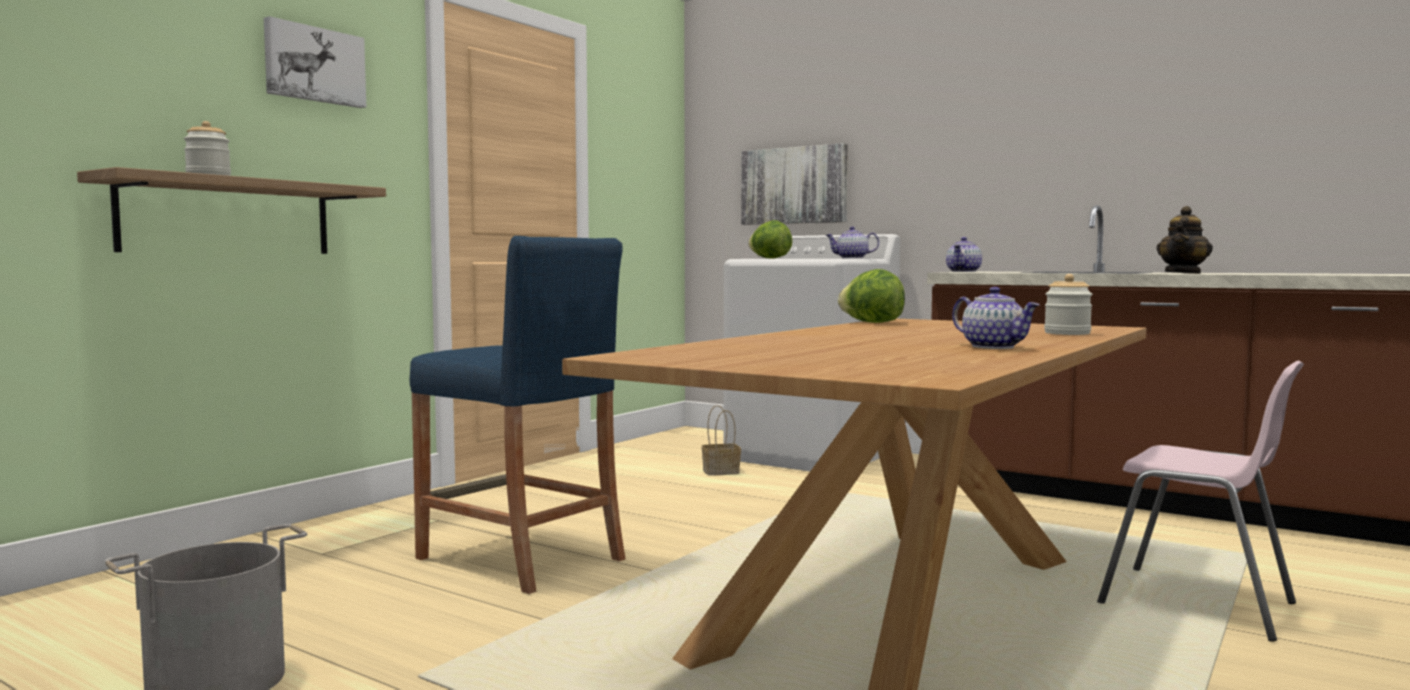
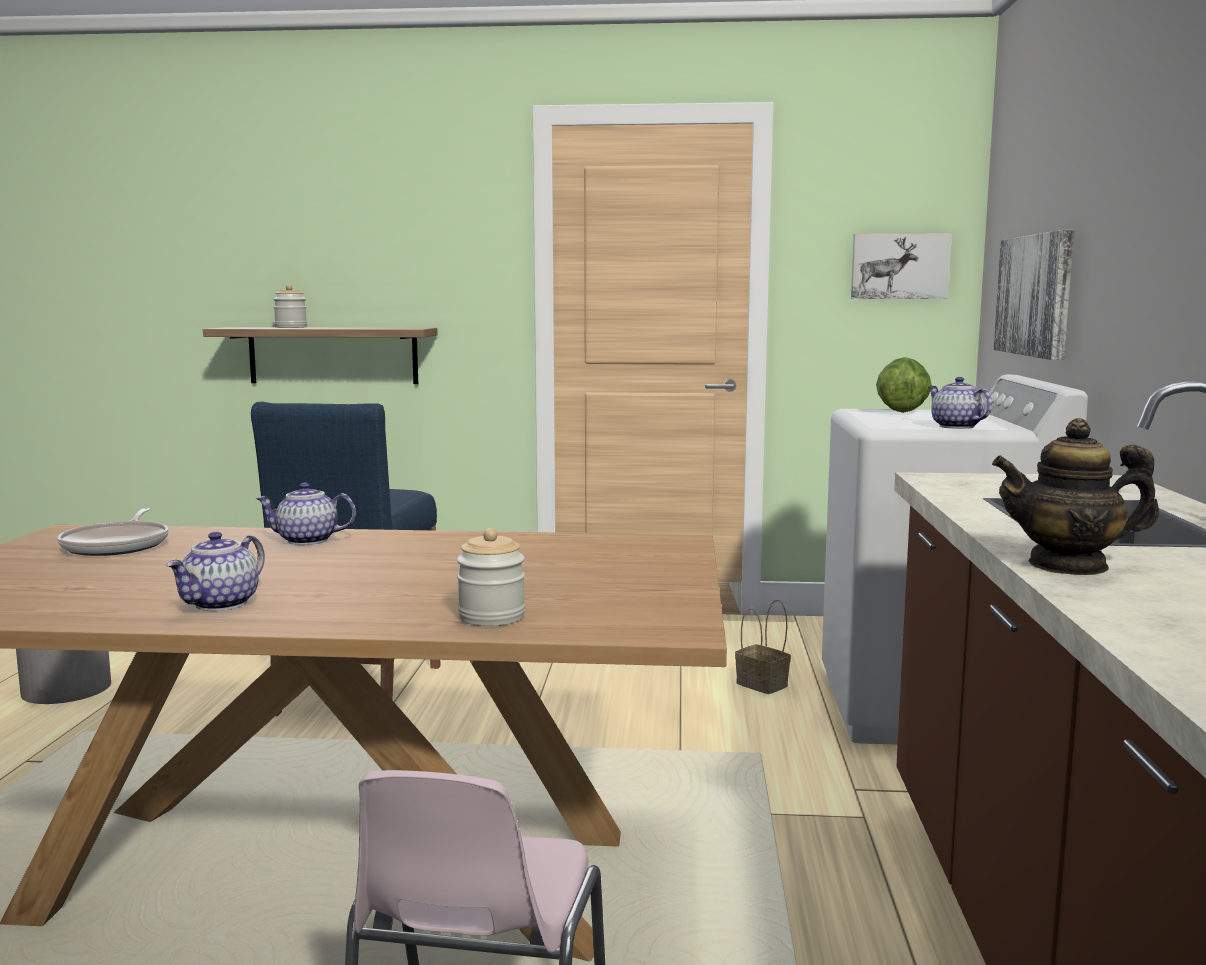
camera: 60 degrees right, 5 degrees up
picture [264,16,366,108] -> picture moved to [851,233,952,299]
lettuce [838,269,905,323] -> none
teapot [946,237,982,272] -> teapot moved to [256,483,356,545]
none -> frying pan [57,508,168,556]

